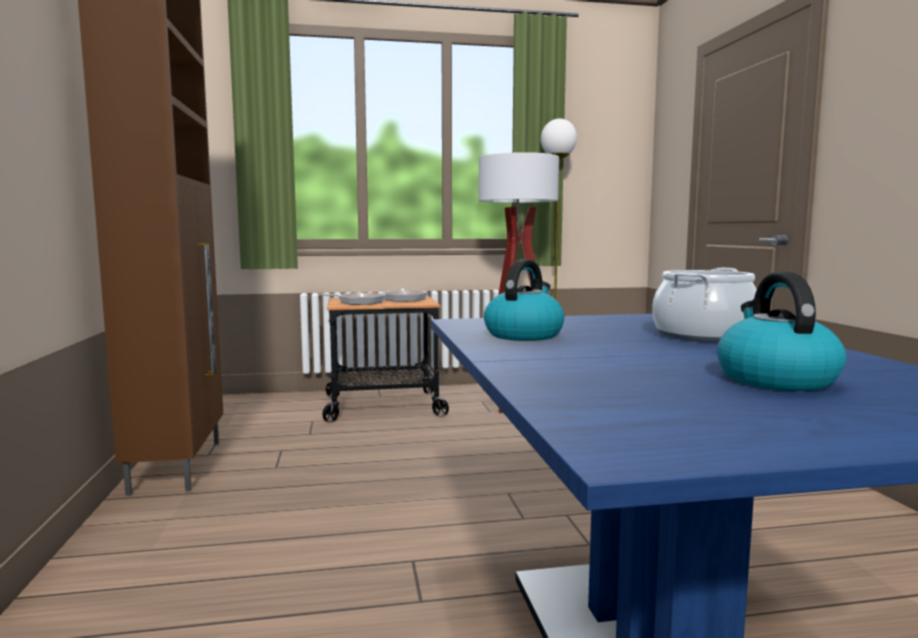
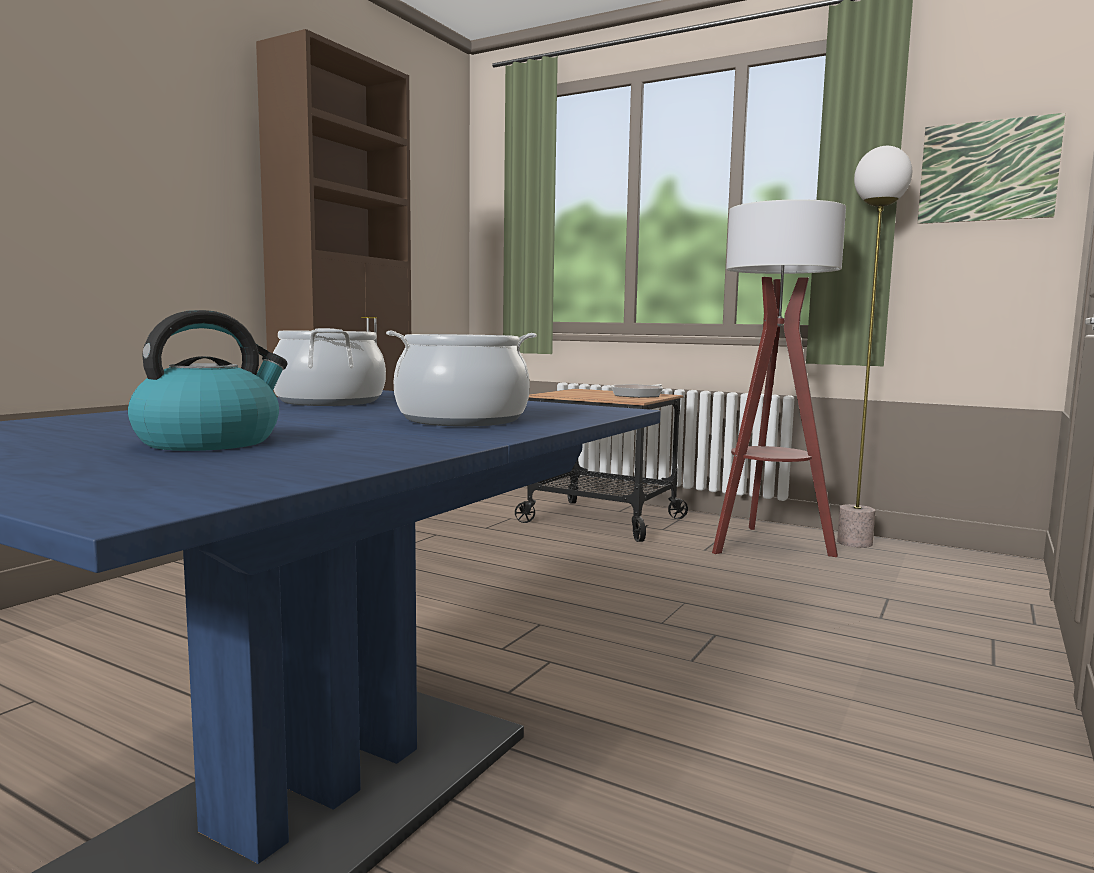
camera: 40 degrees right, 0 degrees up
frying pan [319,293,386,305] -> none
kettle [484,259,564,341] -> cooking pot [273,328,386,406]
none -> picture [917,113,1065,224]

